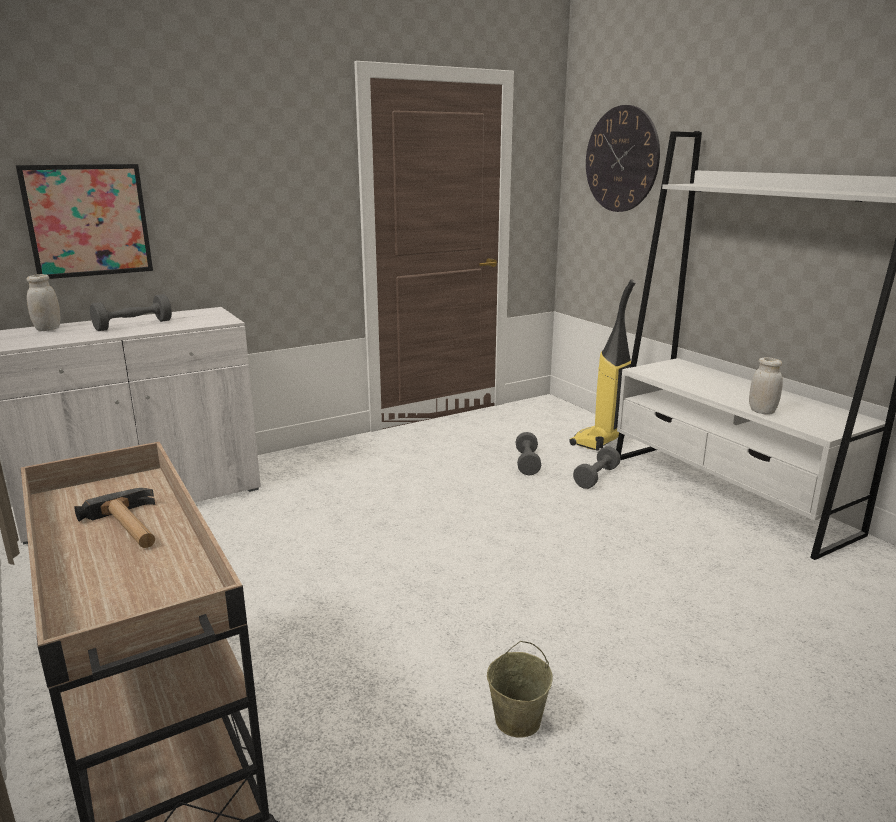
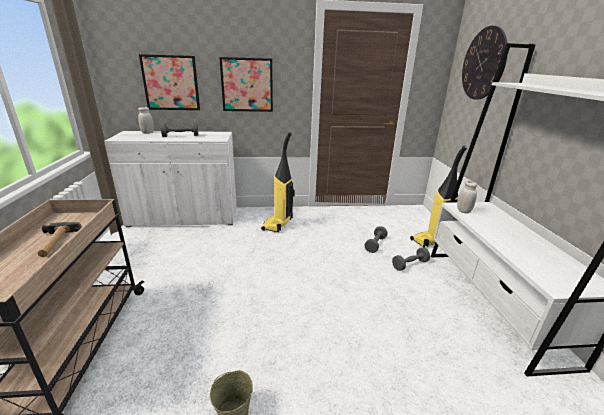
camera: 25 degrees right, 5 degrees up
white jar [749,357,783,415] -> white jar moved to [457,181,478,214]
none -> picture [219,57,273,112]
none -> vacuum cleaner [261,132,295,232]

